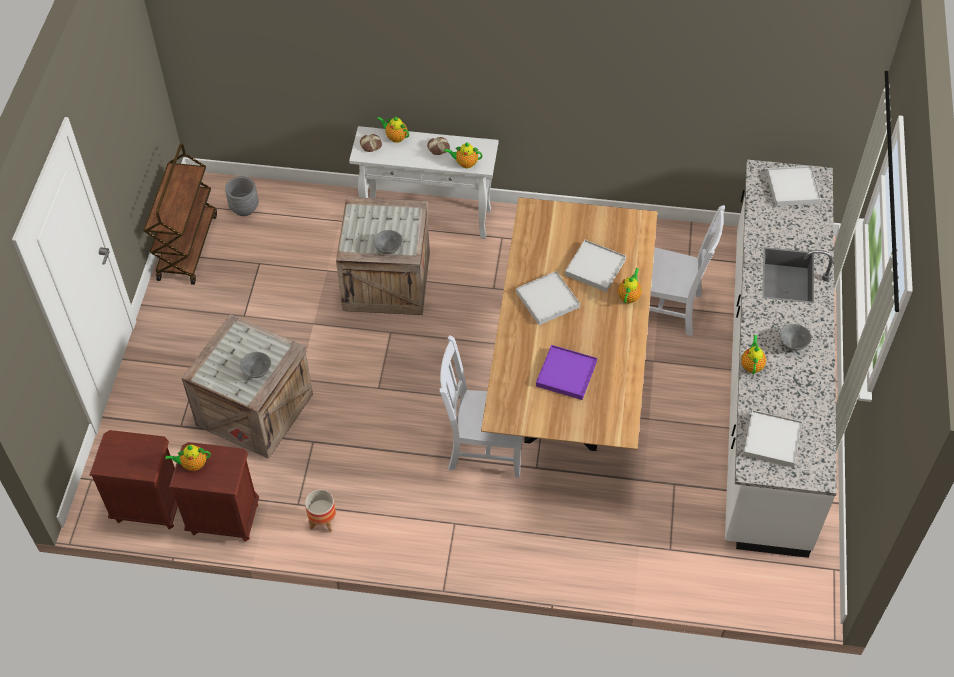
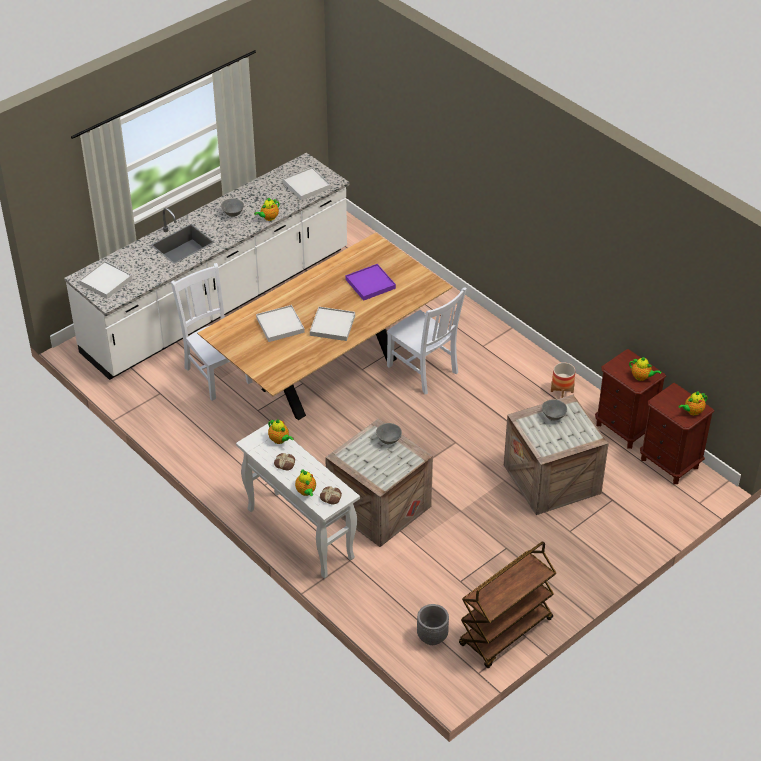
camera: 140 degrees left, 10 degrees down
teapot [618,268,642,303] -> teapot moved to [678,391,707,415]

